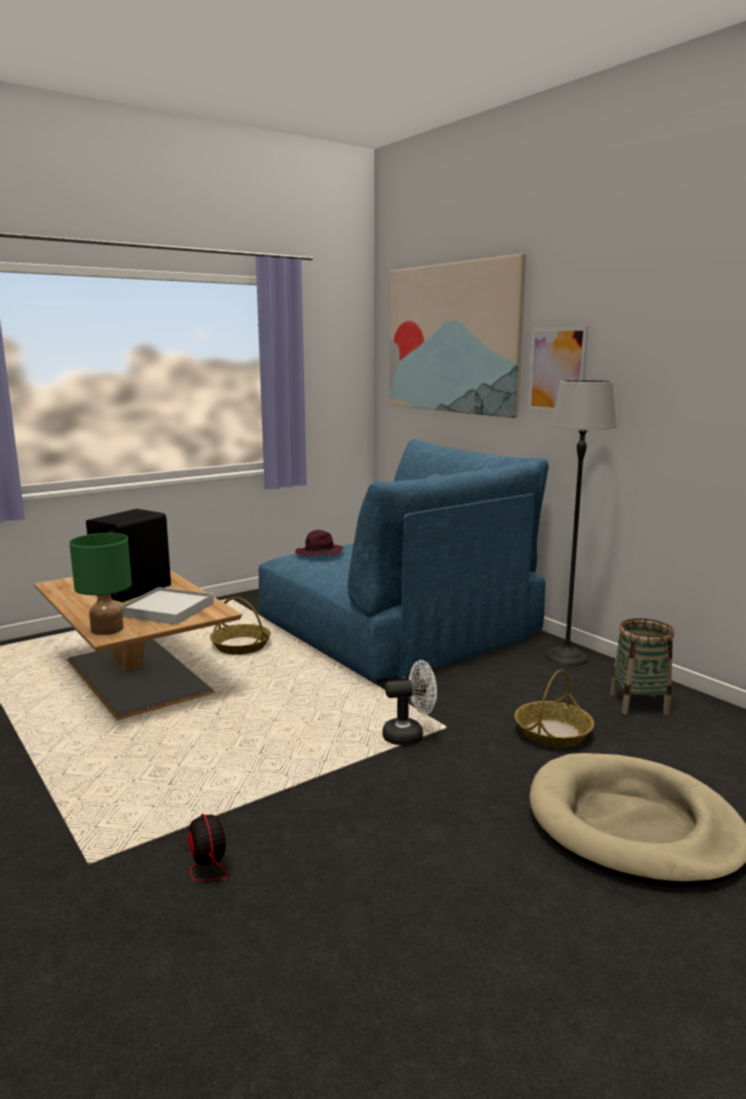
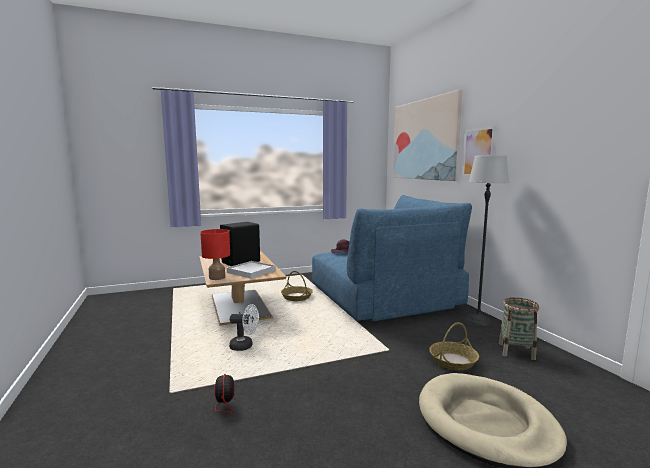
camera: 15 degrees right, 5 degrees down
green table lamp [69,533,132,635] -> red table lamp [200,229,230,280]
white fan [382,660,437,746] -> white fan moved to [229,304,259,351]

